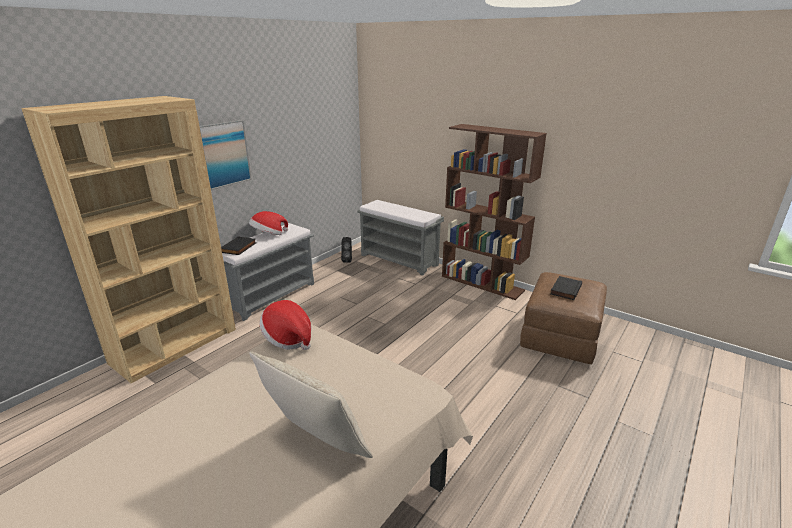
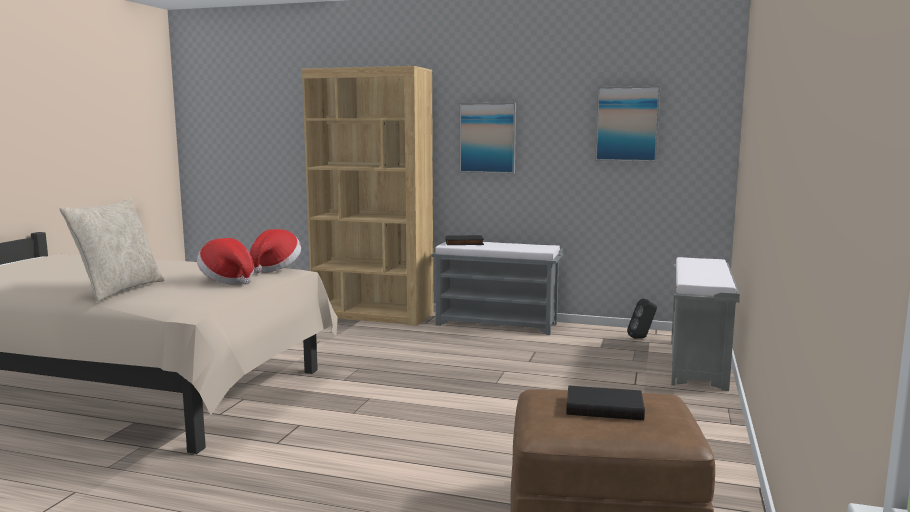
camera: 70 degrees right, 15 degrees down
hat [249,211,288,235] -> hat moved to [197,238,254,285]
brown bookcase [442,124,547,300] -> none
none -> picture [595,86,660,162]

